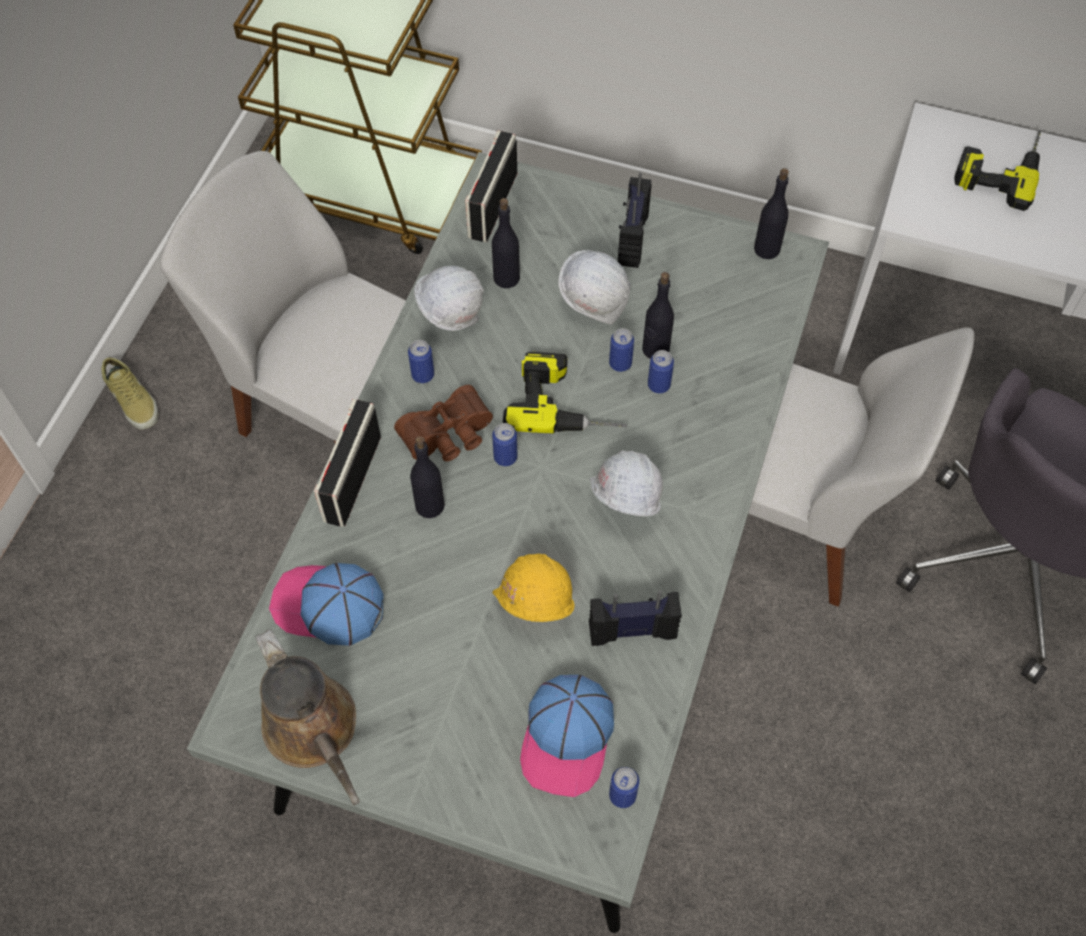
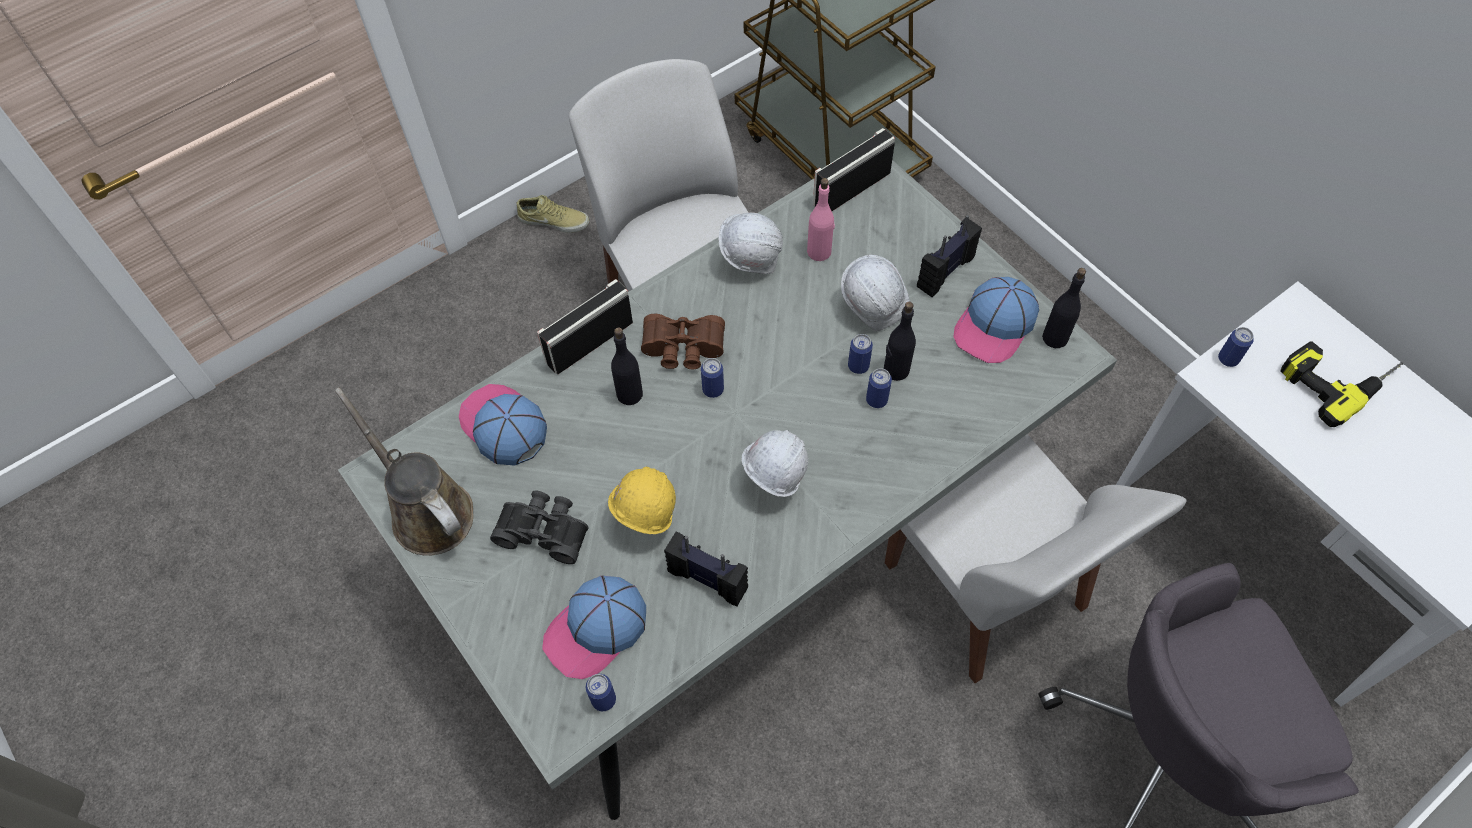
camera: 35 degrees right, 0 degrees up
beige shoe [101,358,158,430] -> beige shoe turned 75 degrees counterclockwise [516,195,589,233]
brown watering can [256,629,360,805] -> brown watering can turned 135 degrees clockwise [335,387,473,556]
can [408,340,434,383] -> can moved to [1218,327,1254,367]
black bottle [492,198,520,288] -> pink bottle [807,178,835,261]
power drill [503,352,628,433] -> none
none -> black binoculars [490,490,589,564]
none -> cap [954,277,1039,363]

